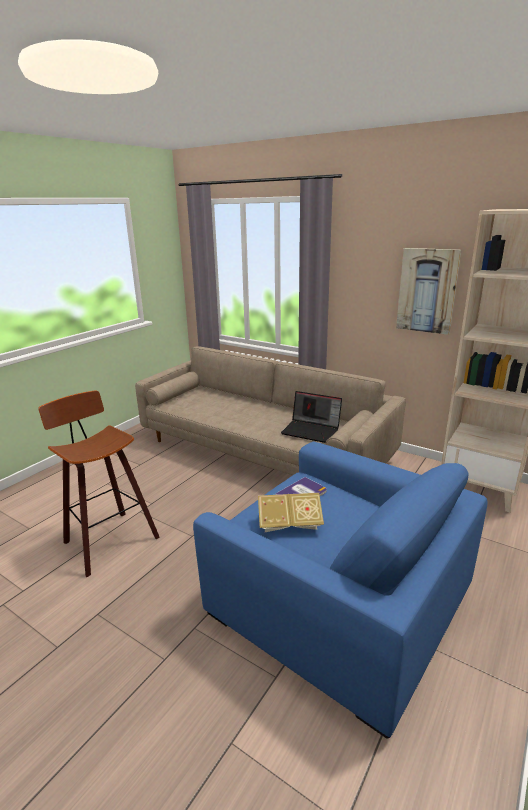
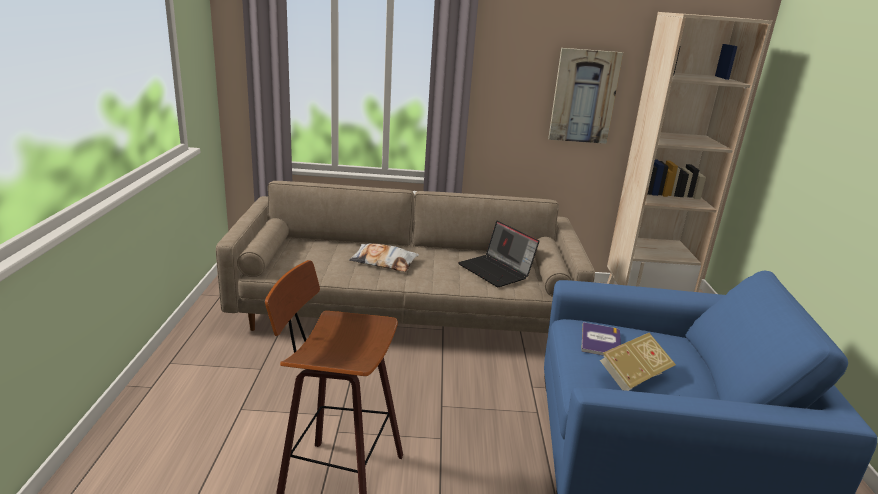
camera: 35 degrees left, 0 degrees up
laptop [281,391,342,443] -> laptop turned 60 degrees clockwise [458,221,539,287]
none -> pillow [349,243,419,272]

